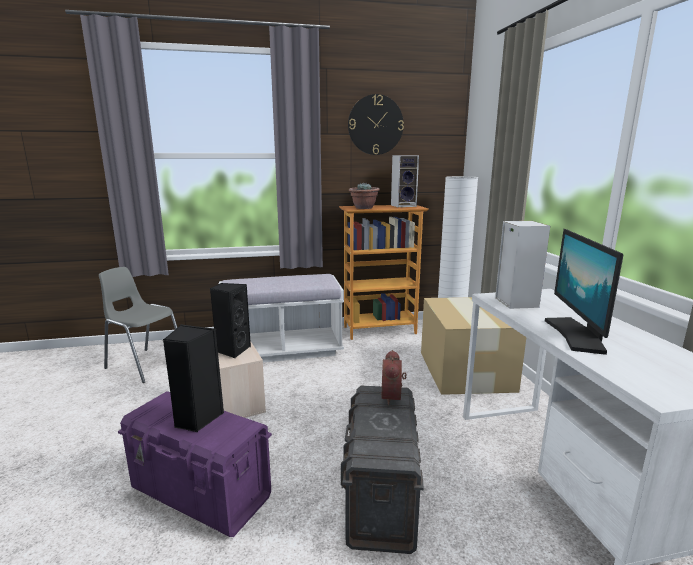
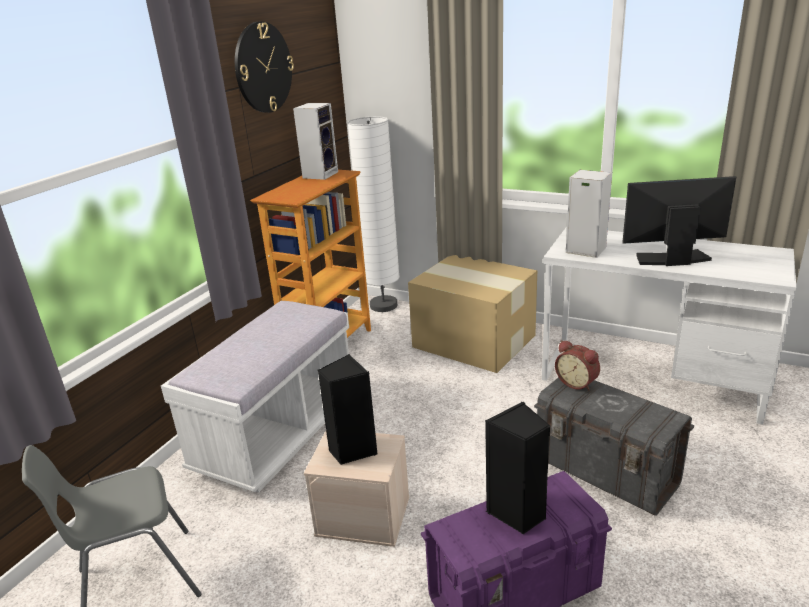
camera: 50 degrees left, 10 degrees up
potted plant [349,183,380,209] -> none
monitor [545,229,623,355] -> monitor turned 135 degrees clockwise [622,176,736,266]

